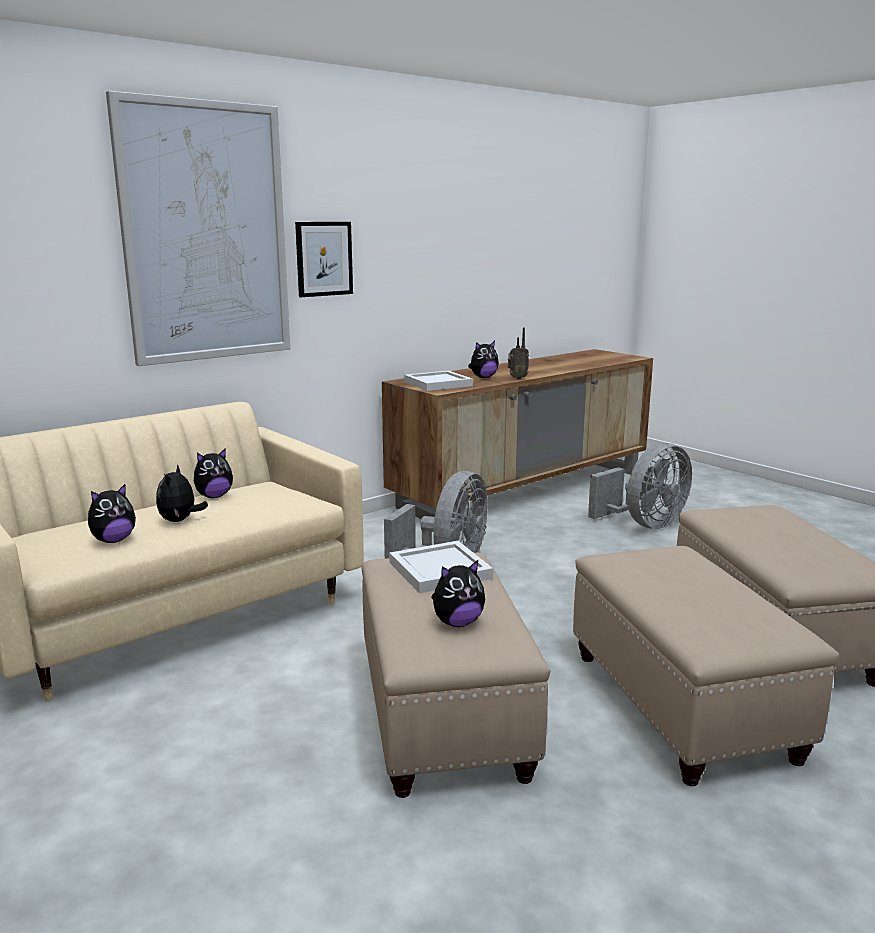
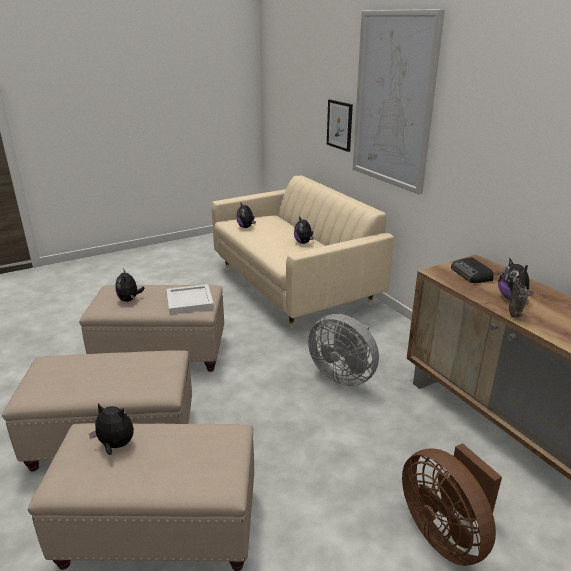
camera: 100 degrees right, 10 degrees up
plush toy [156,464,208,522] -> plush toy moved to [89,403,134,455]
picture [295,222,353,297] -> picture moved to [327,100,353,152]
white tray [404,370,473,391] -> radio [451,257,494,283]
grey fan [588,443,692,529] -> brown fan [402,443,502,566]

